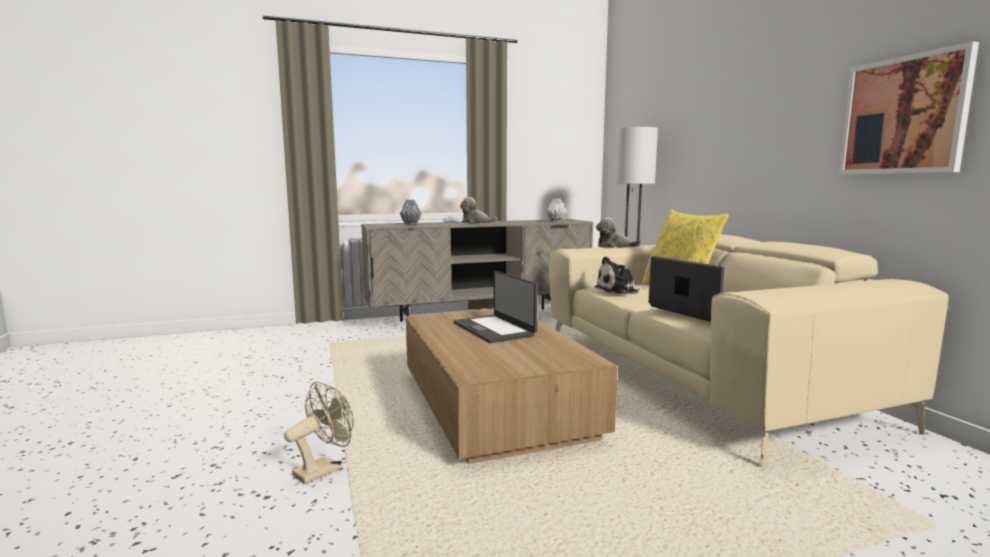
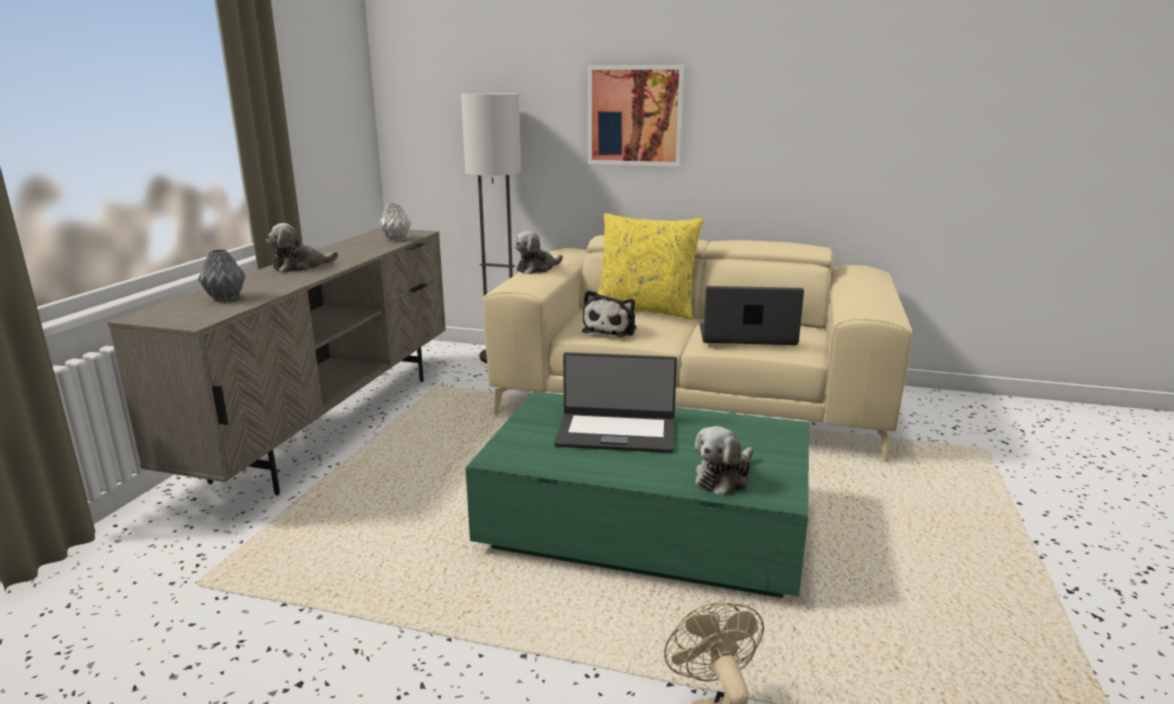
camera: 55 degrees left, 10 degrees up
brown coffee table [406,309,618,464] -> green coffee table [466,391,809,598]
picture [839,41,979,174] -> picture moved to [588,65,685,167]
none -> plush toy [695,426,753,496]

